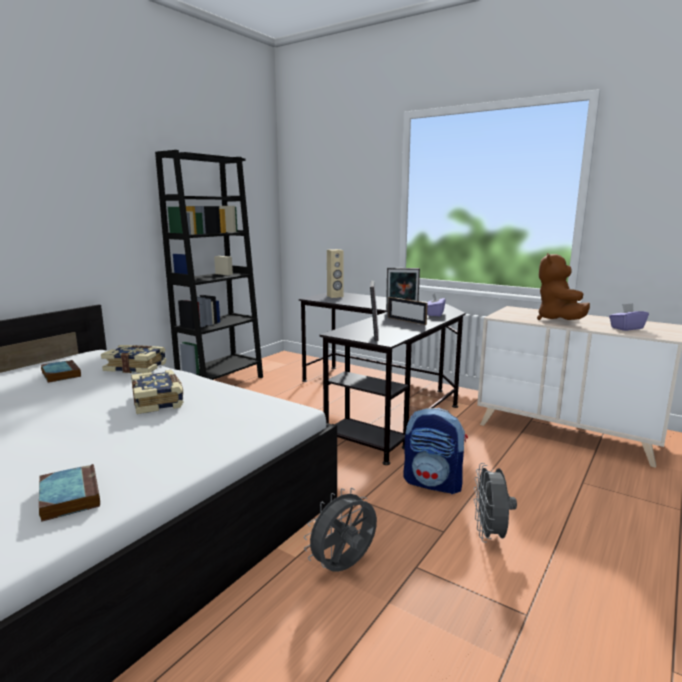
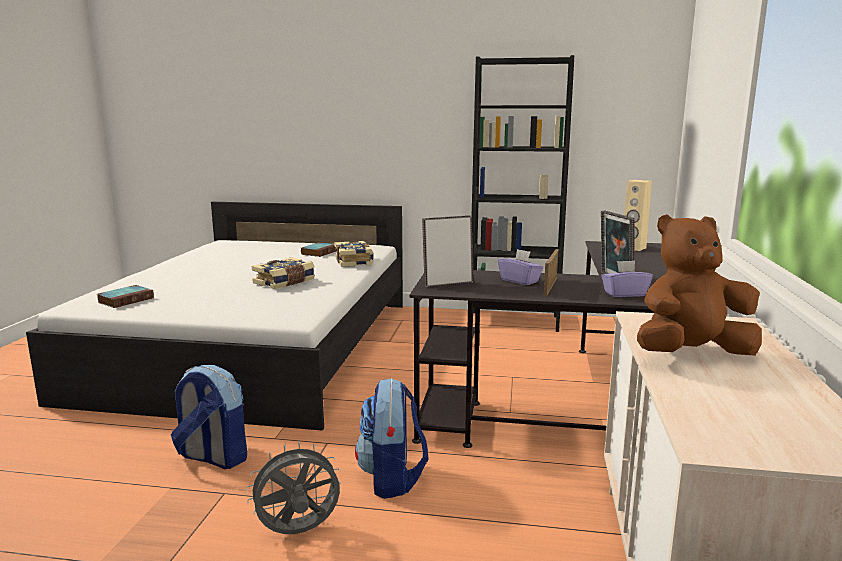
camera: 65 degrees right, 0 degrees up
grey fan [304,488,377,572] -> backpack [171,365,247,469]
purple tissue box [609,303,649,331] -> purple tissue box moved to [498,249,543,285]

